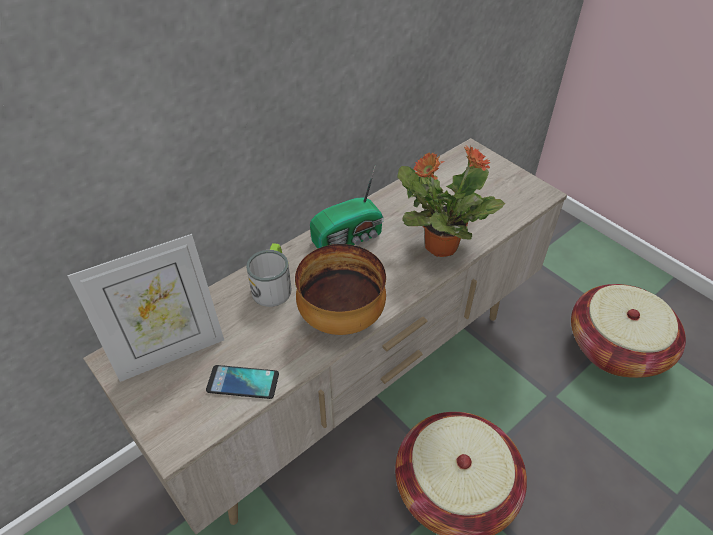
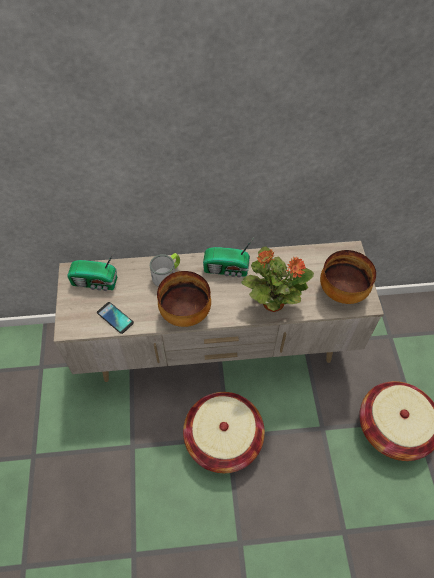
camera: 35 degrees right, 10 degrees up
picture frame [68,234,224,382] -> radio [67,252,117,291]
none -> bowl [320,250,376,304]

